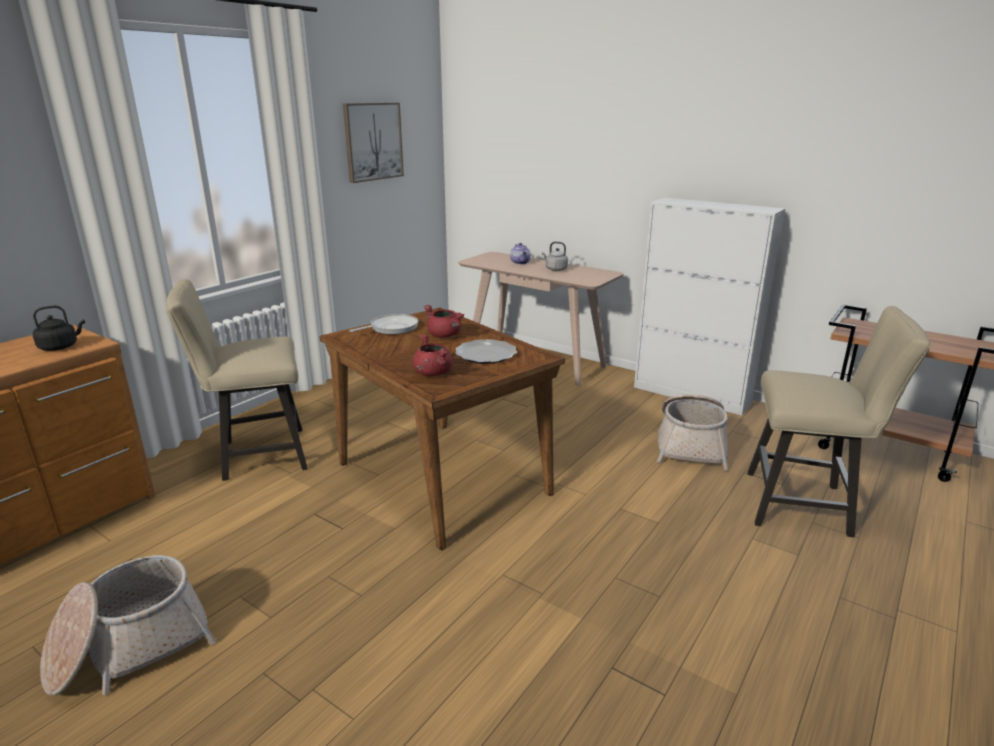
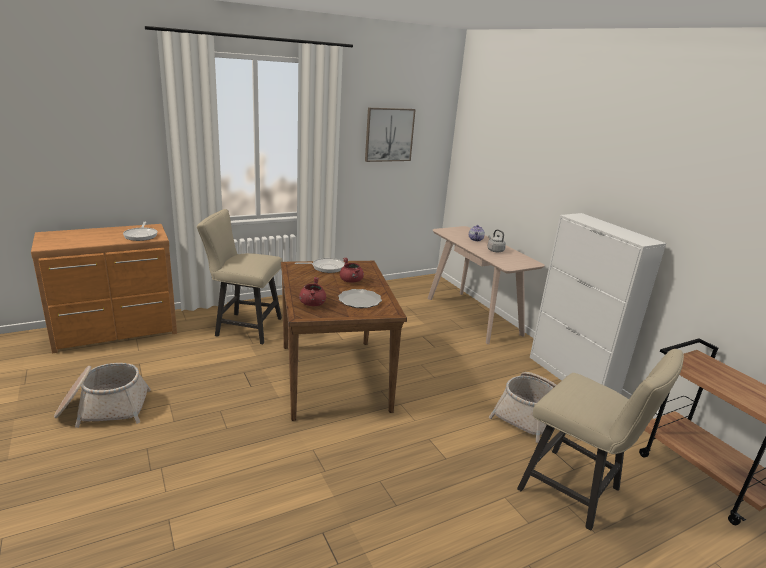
camera: 25 degrees right, 0 degrees up
black kettle [33,305,85,351] -> frying pan [123,222,157,241]

